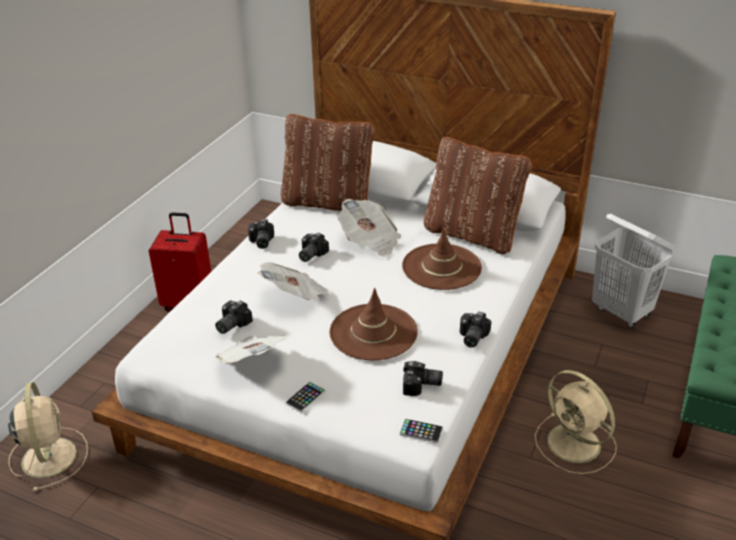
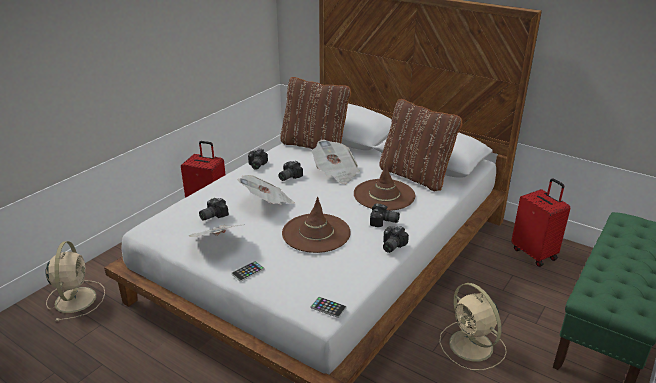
camera: 10 degrees right, 5 degrees down
camera [403,361,443,396] -> camera moved to [370,204,400,227]
white laundry basket [592,214,675,328] -> red suitcase [511,178,571,267]

